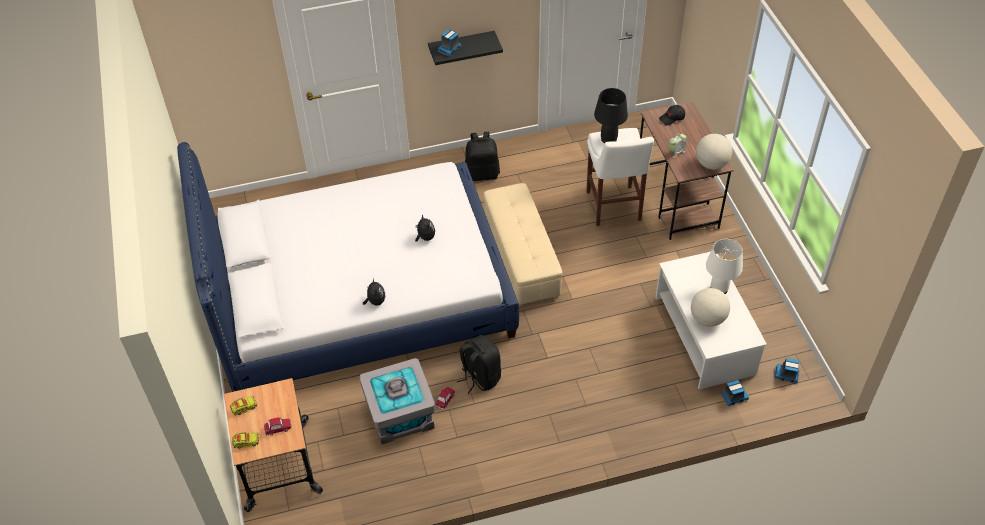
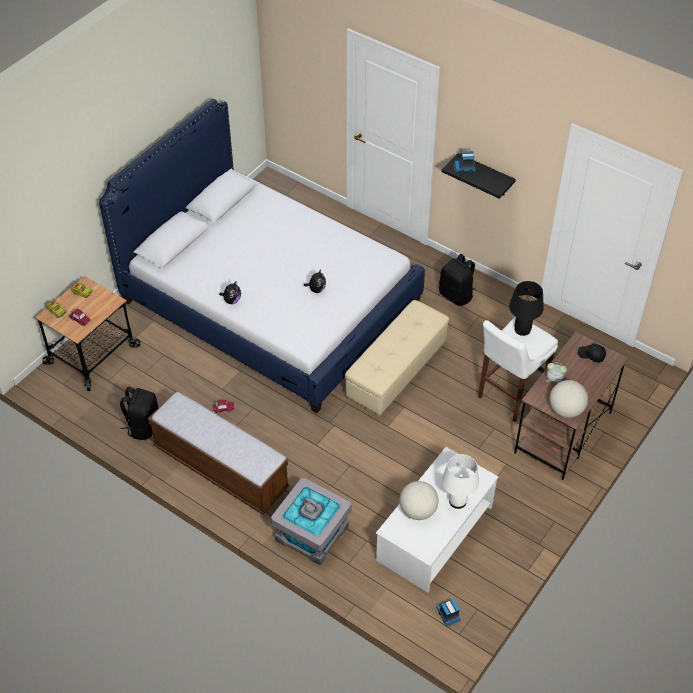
camera: 50 degrees right, 0 degrees up
grey storage box [359,358,436,445] -> grey storage box moved to [271,477,351,565]
black backpack [457,335,501,394] -> black backpack moved to [120,387,158,440]
toy truck [721,380,749,406] -> none
none -> bench [148,392,289,514]

